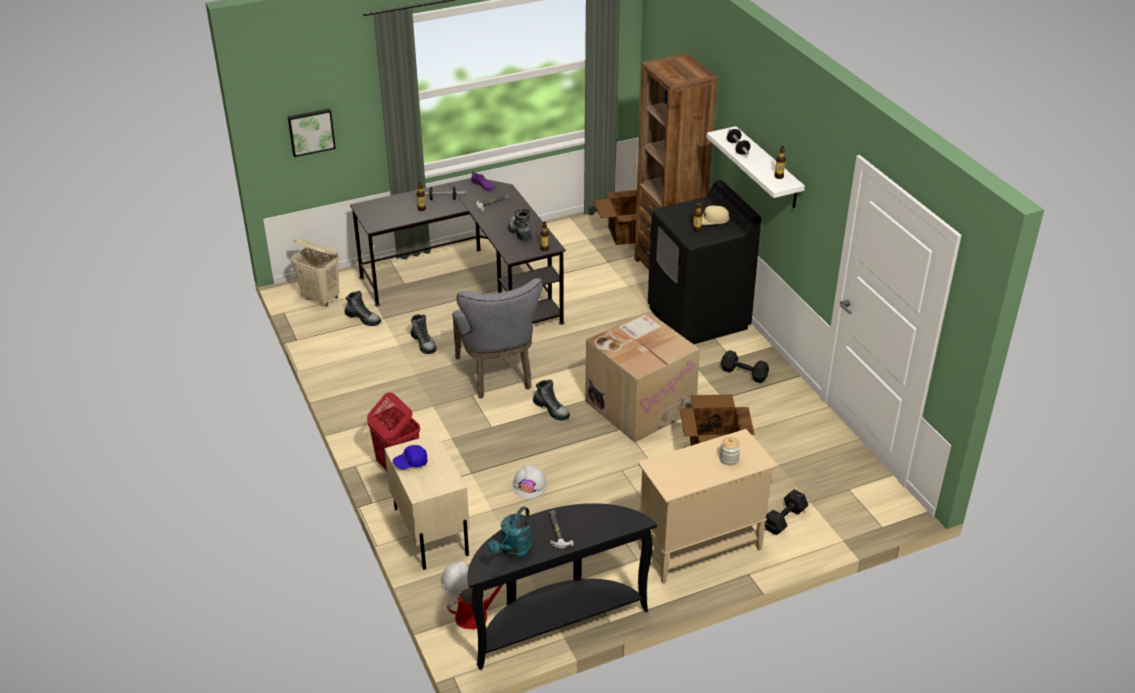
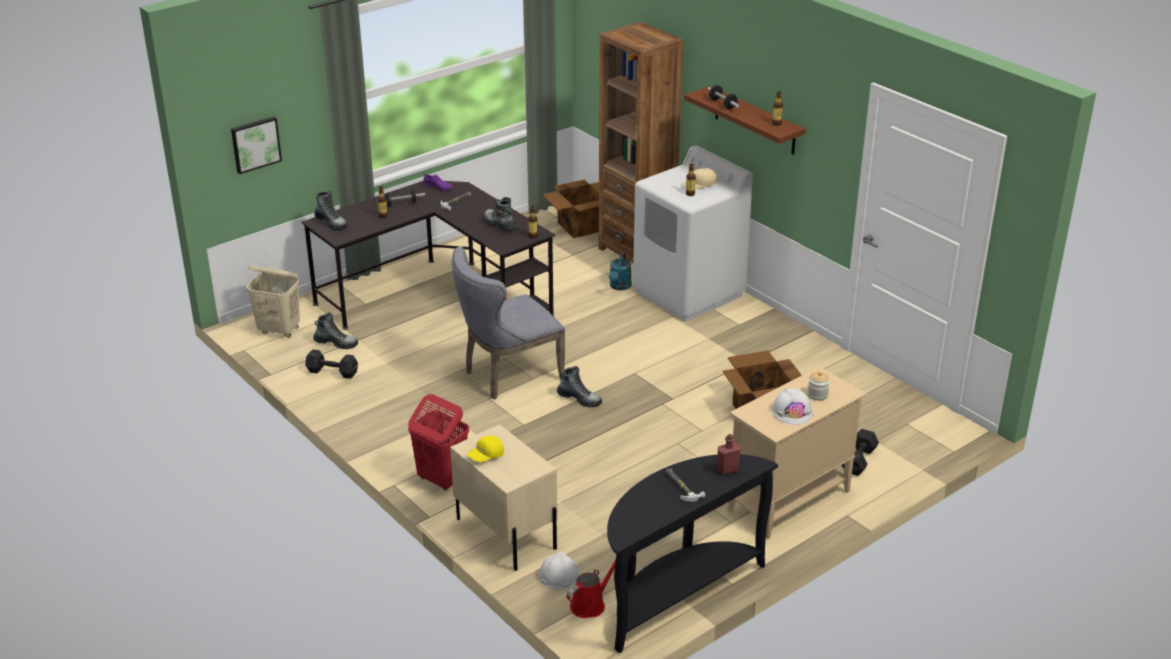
camera: 15 degrees left, 5 degrees down
blue cap [393,445,428,469] -> yellow cap [467,436,504,463]
boot [411,314,437,354] -> boot moved to [314,191,348,230]
grey chair [452,278,543,399] -> grey chair turned 90 degrees clockwise [452,246,565,399]
turquoise watering can [488,506,532,558] -> turquoise watering can moved to [609,253,632,290]
white hard hat [512,466,547,499] -> white hard hat moved to [772,388,813,425]
cardboard box [585,311,700,443] -> none
black washing machine [648,180,761,344] -> white washing machine [633,146,753,322]
white shelf [706,126,805,208] -> brown shelf [684,86,806,155]
black dumbbell [721,350,769,383] -> black dumbbell moved to [305,349,358,379]
none -> red bottle [717,434,741,475]

